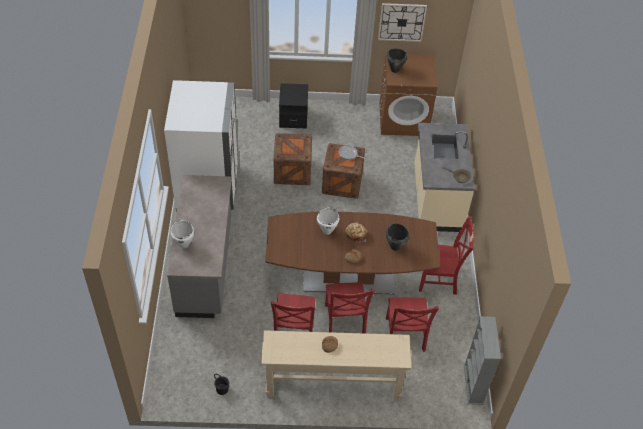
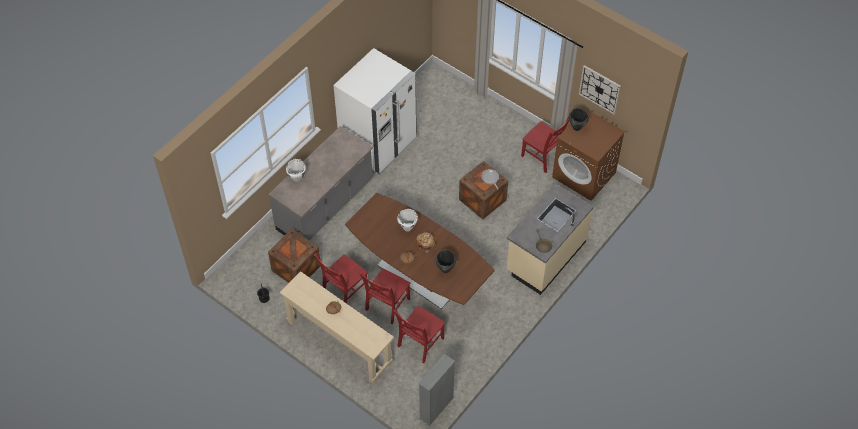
camera: 40 degrees right, 5 degrees up
crate [274,133,312,185] -> crate moved to [268,229,321,283]
black nightstand [279,83,308,129] -> none
red chair [419,216,474,295] -> red chair moved to [521,117,569,173]

